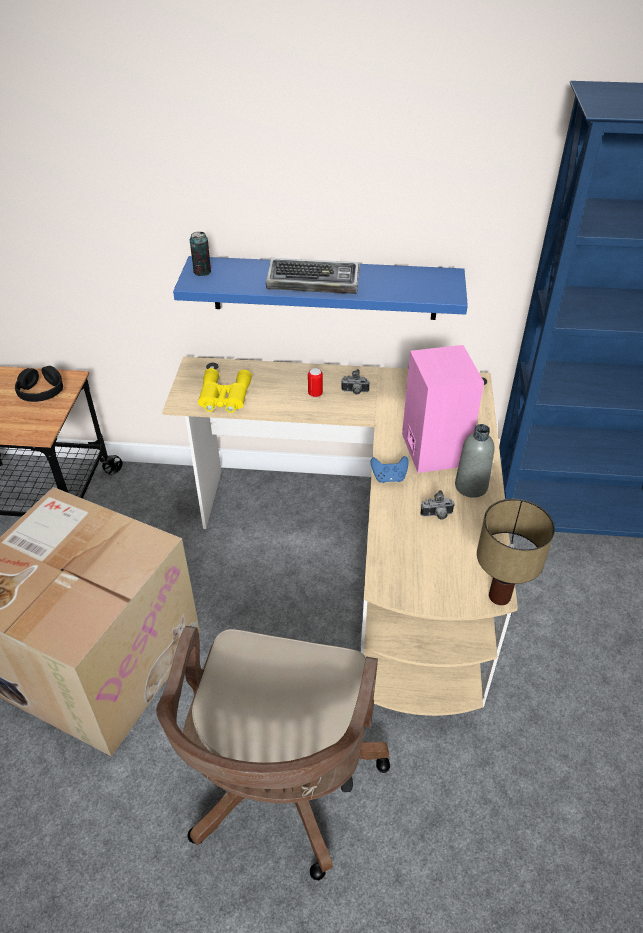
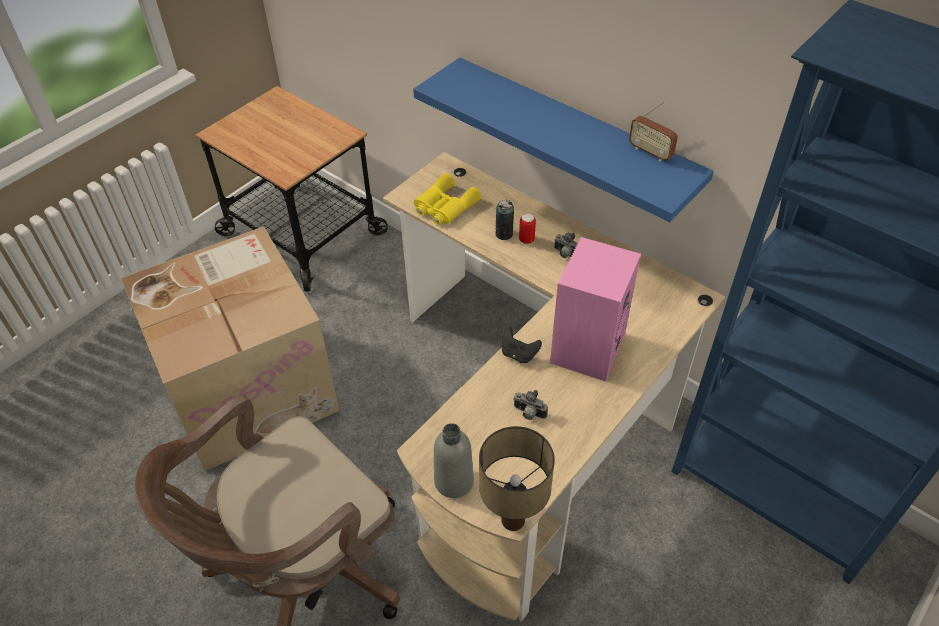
camera: 35 degrees right, 5 degrees up
black headphones [15,366,63,402] -> none
can [190,232,211,276] -> can moved to [495,200,514,240]
keyboard [266,258,360,294] -> none
blue game controller [371,456,409,483] -> black game controller [502,327,542,363]
grey bottle [455,424,494,498] -> grey bottle moved to [434,423,474,498]
none -> radio [629,101,678,162]

